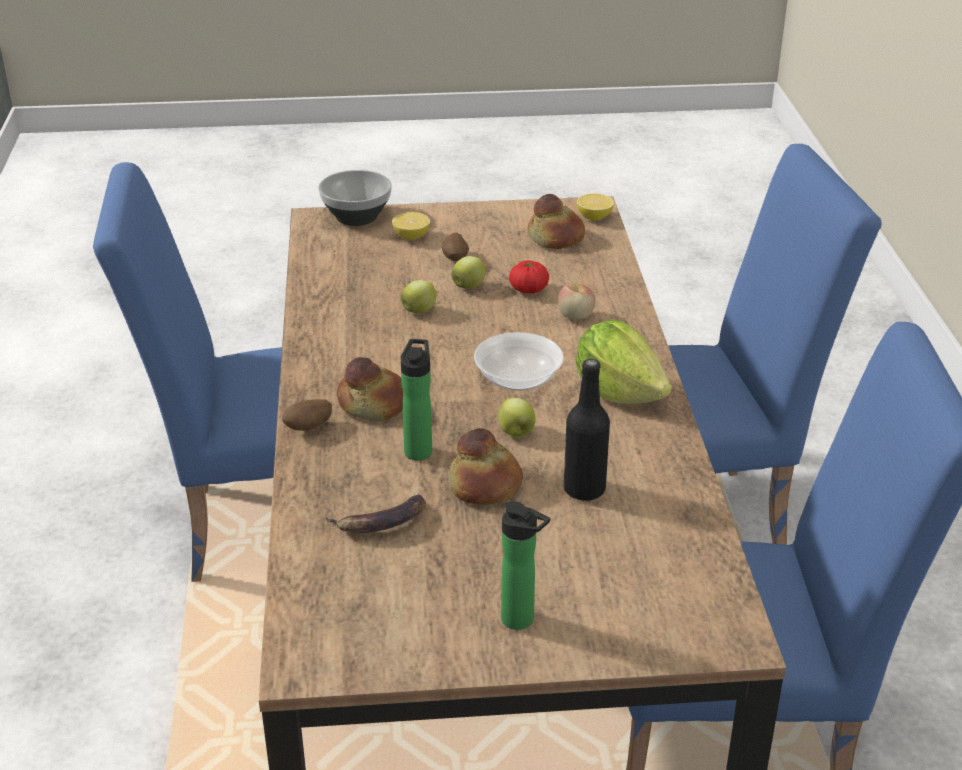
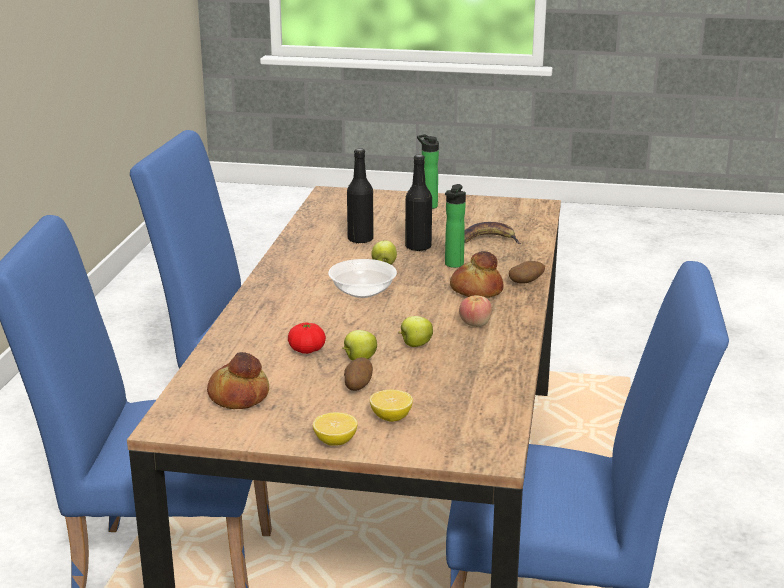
camera: 165 degrees left, 10 degrees down
bowl [318,170,392,226] -> none
bread [448,428,523,505] -> black bottle [405,155,432,251]
apple [558,283,595,319] -> apple moved to [459,295,492,327]
lettuce [576,319,672,404] -> none
lemon [577,193,614,221] -> lemon moved to [313,412,358,446]

